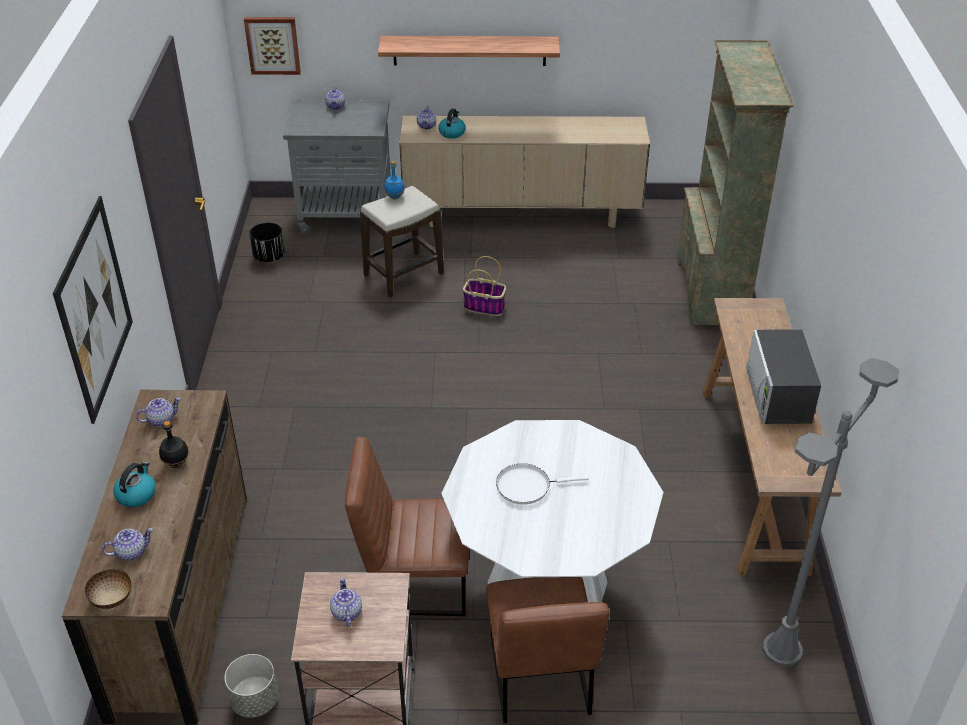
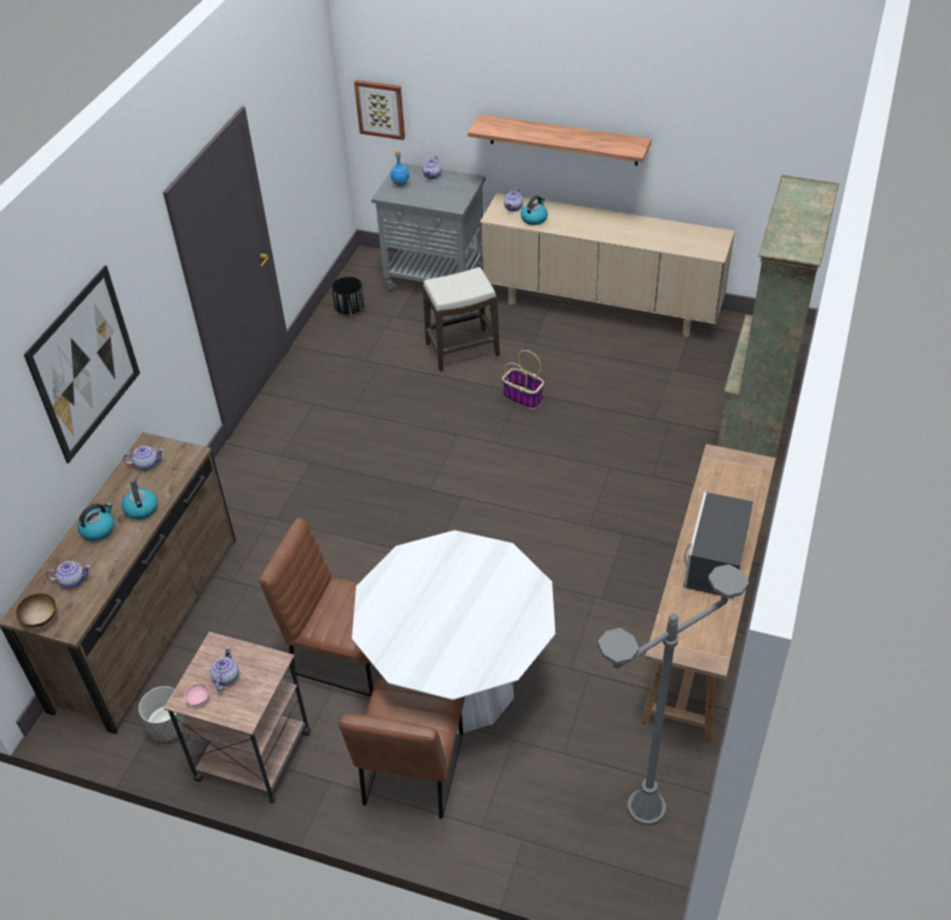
camera: 20 degrees right, 5 degrees up
black bottle [159,421,189,468] -> kettle [122,480,158,520]
blue bottle [384,161,405,199] -> blue bottle moved to [390,151,409,187]
white frying pan [496,463,589,505] -> none
none -> pink bowl [184,683,209,706]

